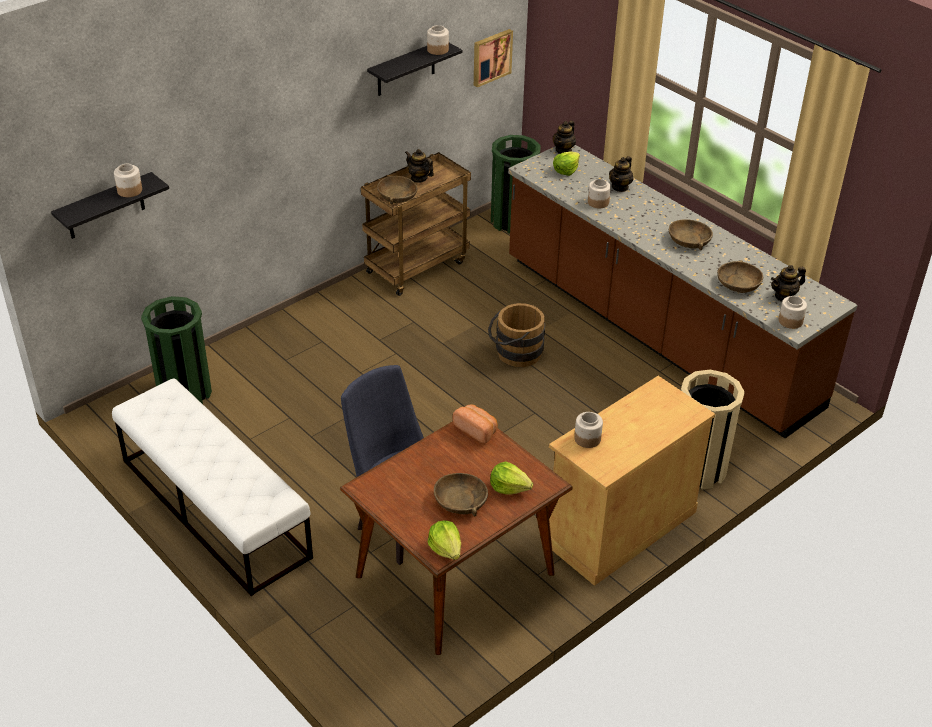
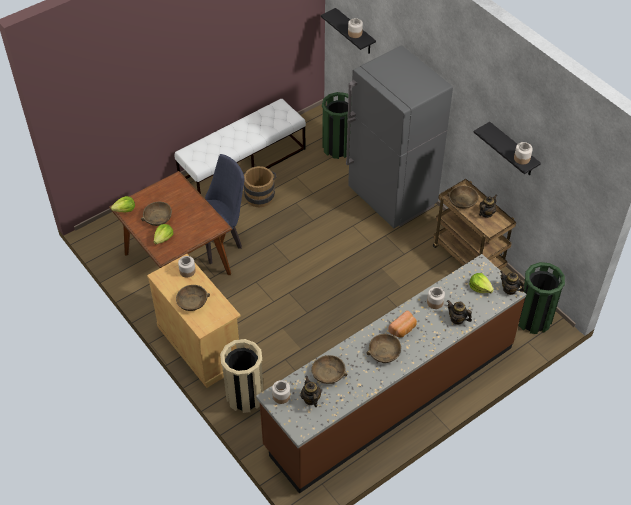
camera: 95 degrees right, 10 degrees up
bread [453,405,498,443] -> bread moved to [389,311,417,337]
picture [474,29,513,87] -> none
brown bucket [488,303,545,367] -> brown bucket moved to [243,166,277,207]
none -> brown bowl [176,285,210,311]
none -> grey fridge [346,45,453,228]

